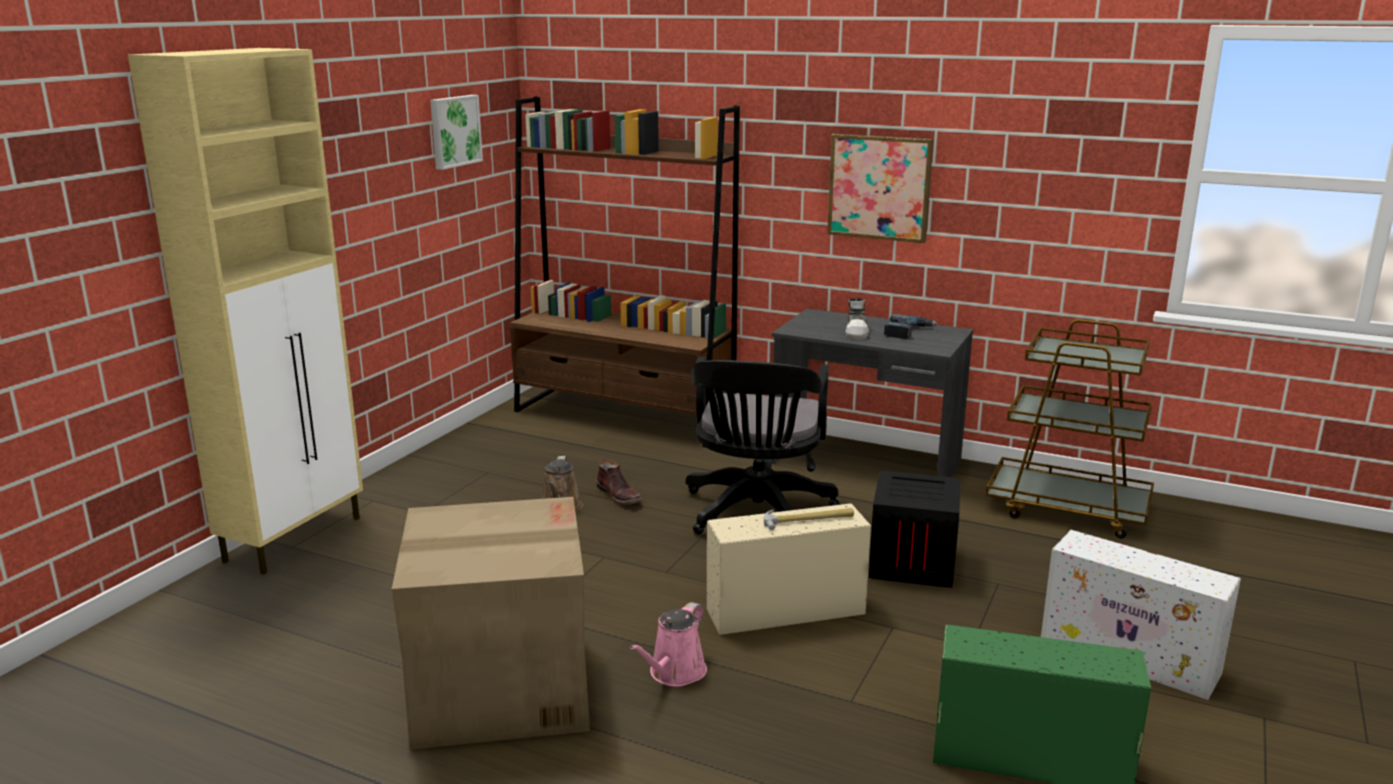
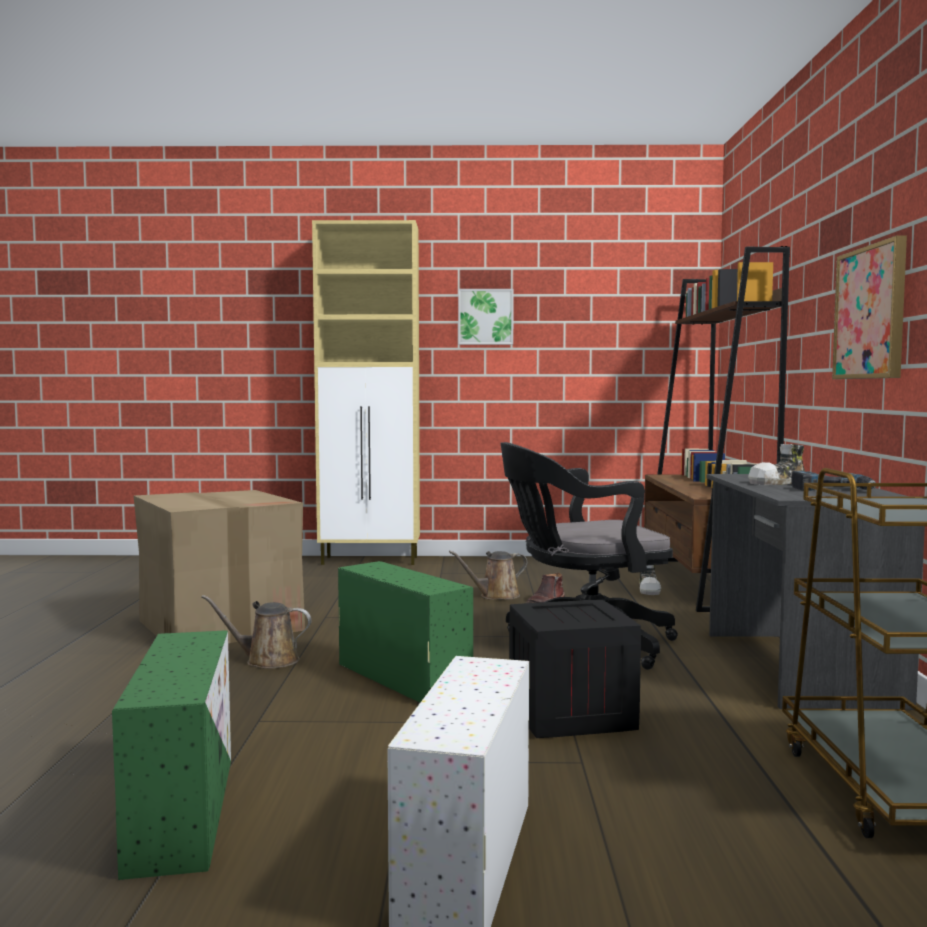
camera: 65 degrees right, 15 degrees down
picture [430,95,483,170] -> picture moved to [458,289,514,345]
pink watering can [630,602,707,687] -> brown watering can [201,595,311,669]
beige storage box [707,504,871,635] -> green storage box [338,561,473,703]
hammer [764,508,854,530] -> none
none -> shoe [639,565,661,595]

